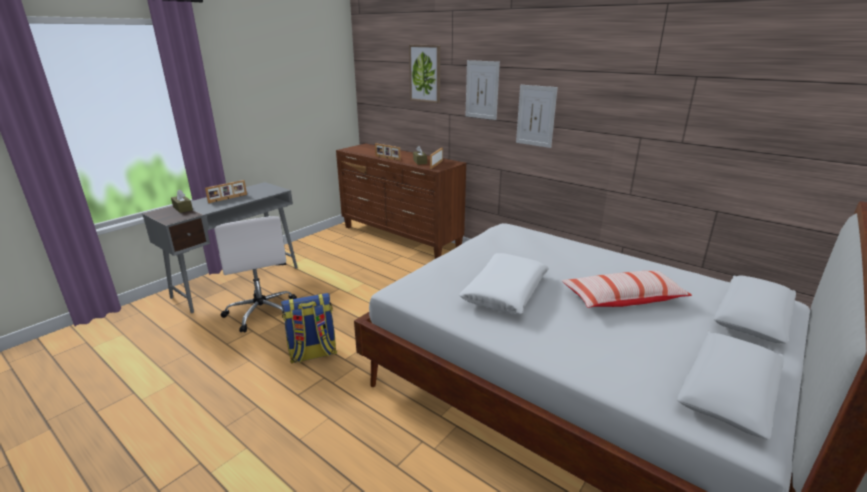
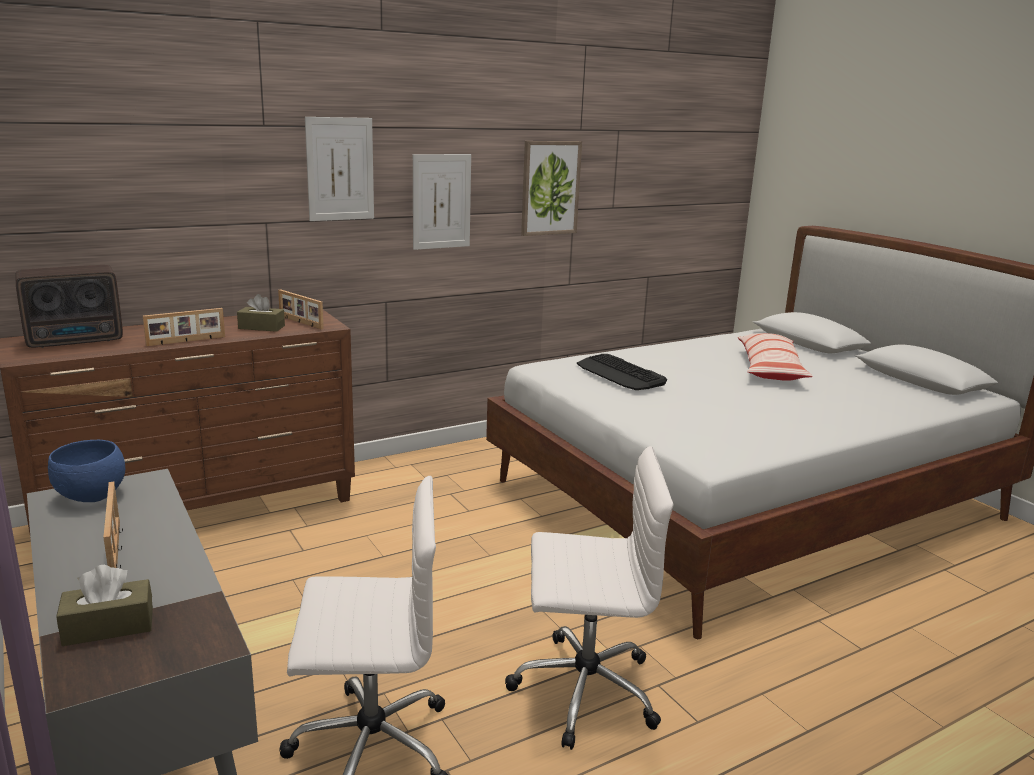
camera: 70 degrees left, 5 degrees down
backpack [281,293,337,364] -> white office chair [505,446,673,750]
picture [409,45,440,103] -> picture moved to [521,141,582,236]
white pillow [459,253,549,315] -> none
none -> radio [15,265,123,348]
none -> blue bowl [48,440,125,502]
none -> keyboard [577,354,667,390]

